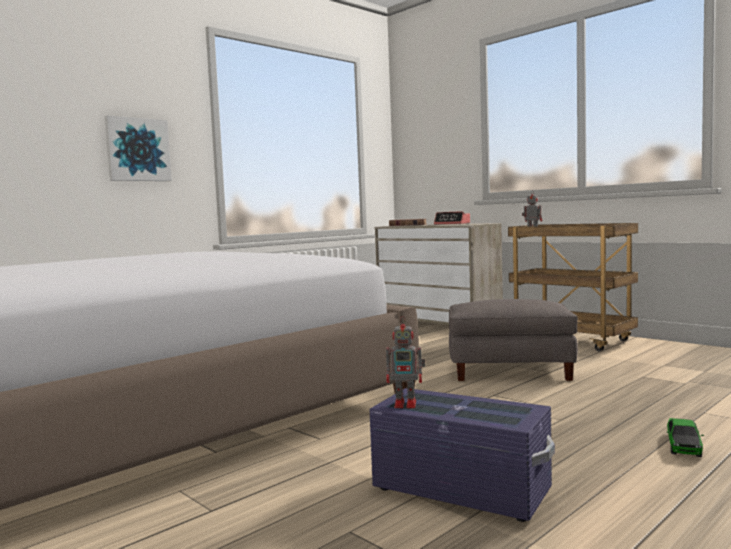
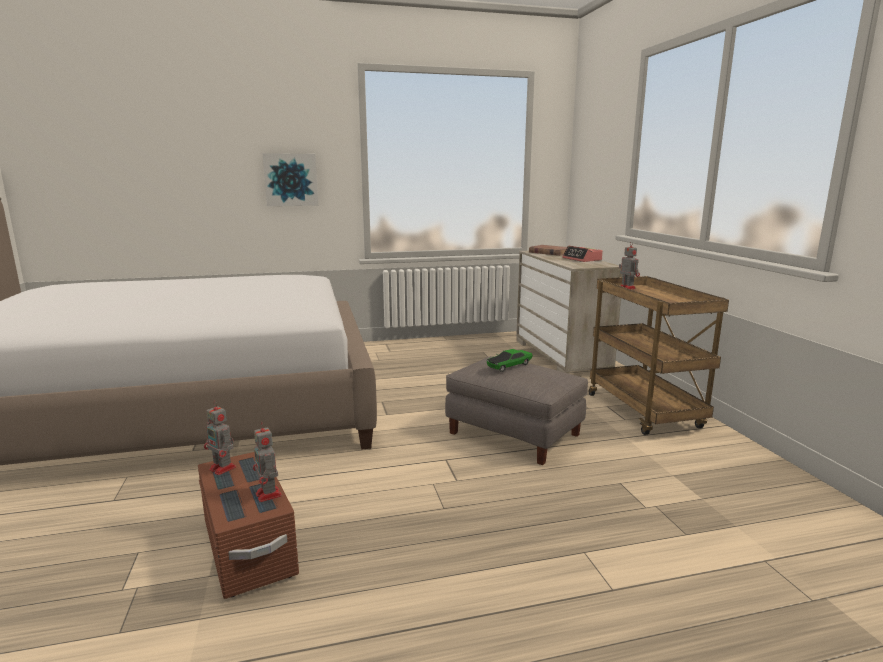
camera: 30 degrees right, 10 degrees up
purple storage box [369,388,555,522] -> brown storage box [198,452,299,599]
toy car [666,418,704,457] -> toy car moved to [487,349,533,372]
none -> toy robot [253,422,282,502]

